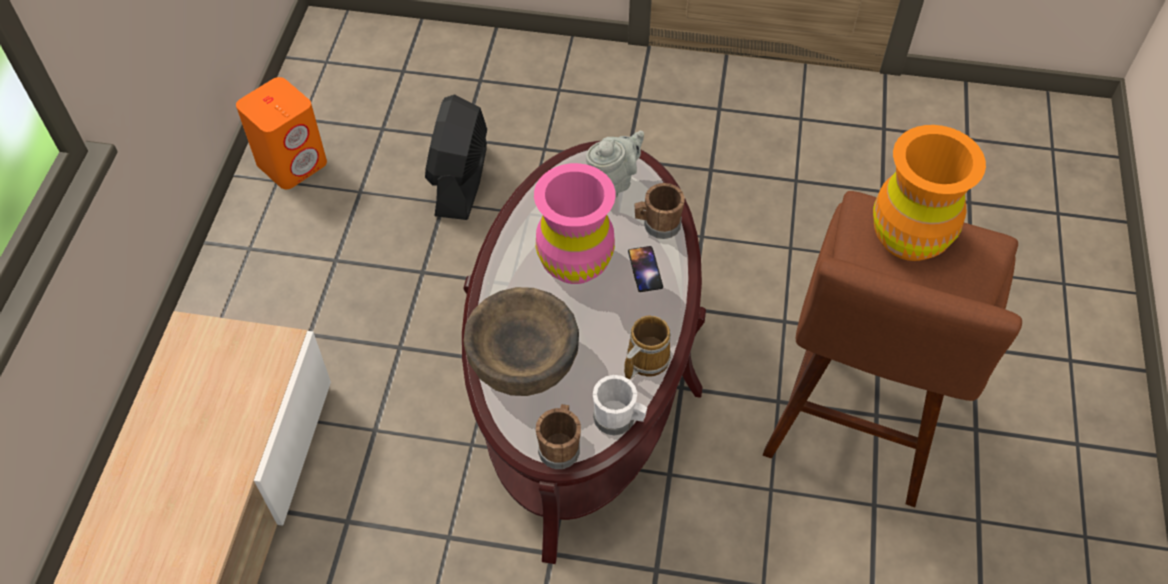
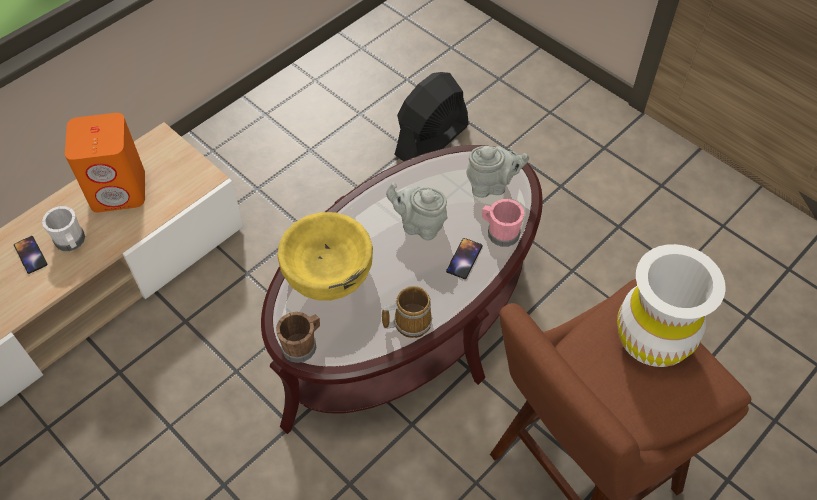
camera: 35 degrees right, 0 degrees up
orange speaker [236,77,327,189] -> orange speaker moved to [65,113,145,212]
brown bowl [464,287,579,396] -> yellow bowl [278,212,373,301]
pink vase [534,163,616,284] -> grey teapot [386,183,448,241]
white mug [593,375,648,436] -> white mug moved to [42,206,85,251]
brown mug [635,183,685,239] -> pink mug [482,199,524,247]
orange vase [873,125,986,261] -> white vase [617,244,726,367]
none -> phone [14,236,47,274]

